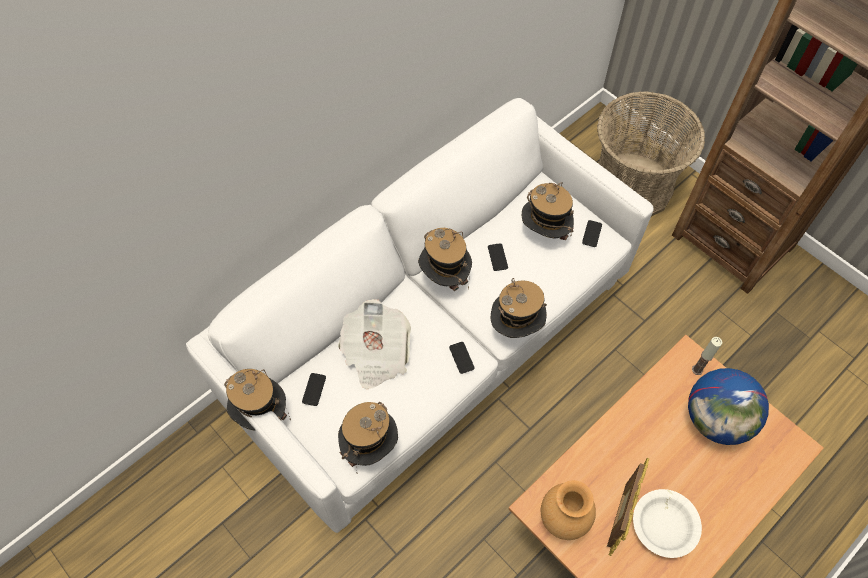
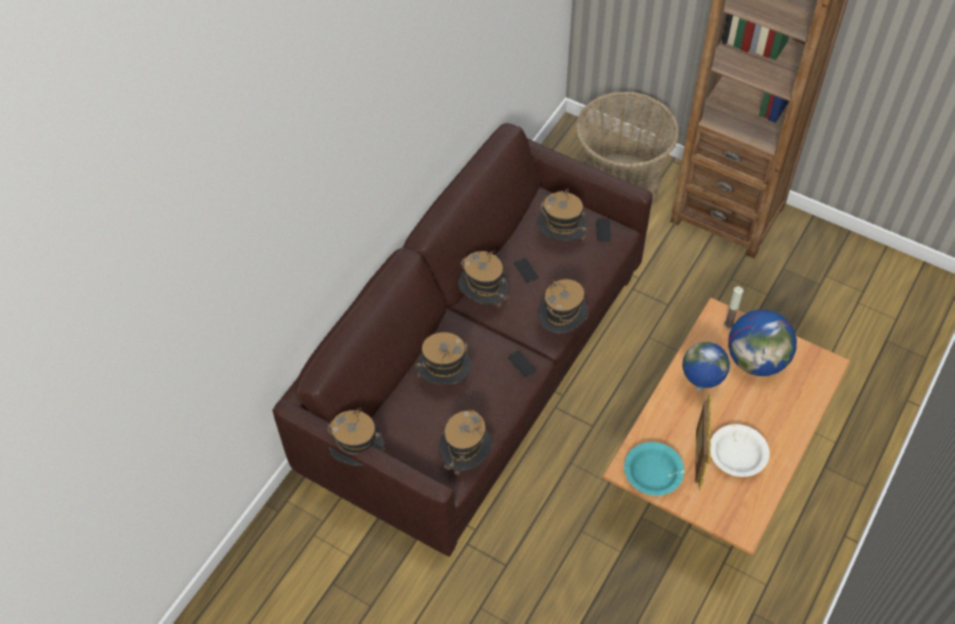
camera: 15 degrees left, 5 degrees down
white sofa [186,98,654,533] -> brown sofa [272,123,653,557]
phone [302,373,326,406] -> none
newspaper [338,299,411,390] -> hat [415,332,472,389]
brown vase [541,480,596,540] -> turquoise bowl [624,442,684,496]
none -> globe [682,342,730,392]

